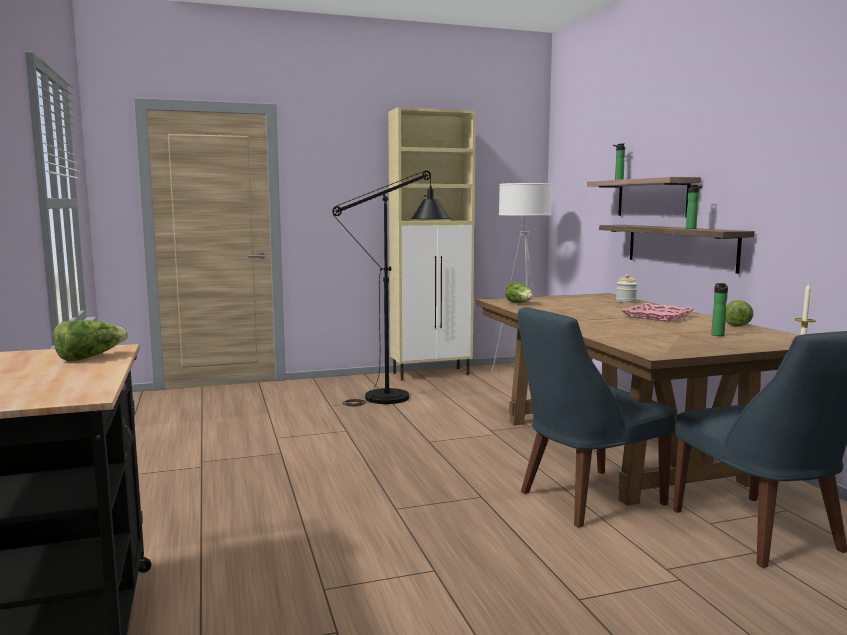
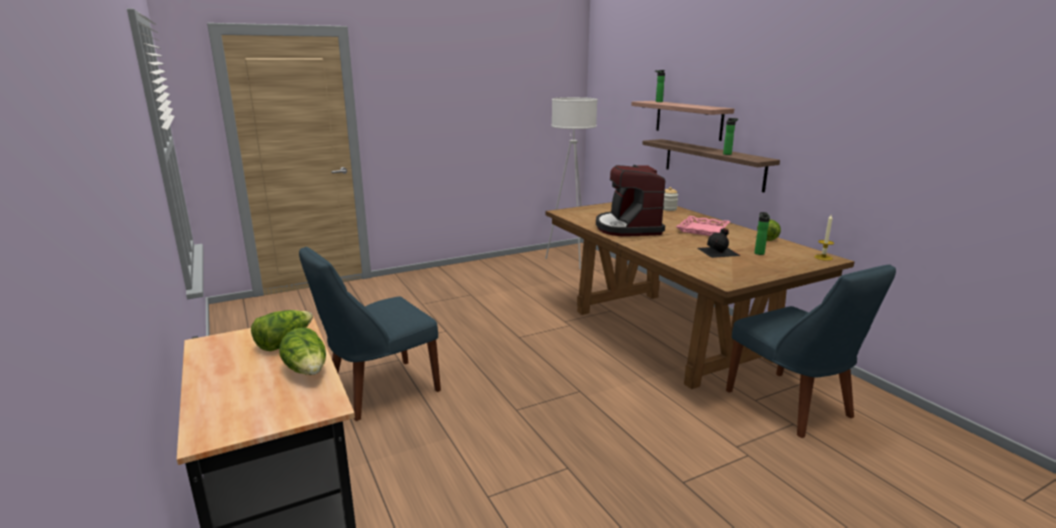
camera: 10 degrees left, 10 degrees up
black floor lamp [332,170,451,406] -> none
beige cabinet [388,107,476,381] -> none
lettuce [505,282,533,303] -> lettuce moved to [279,327,326,375]
blue chair [518,307,675,528] -> blue chair moved to [299,247,441,421]
none -> coffee machine [596,165,665,236]
none -> black bottle [698,228,741,258]

